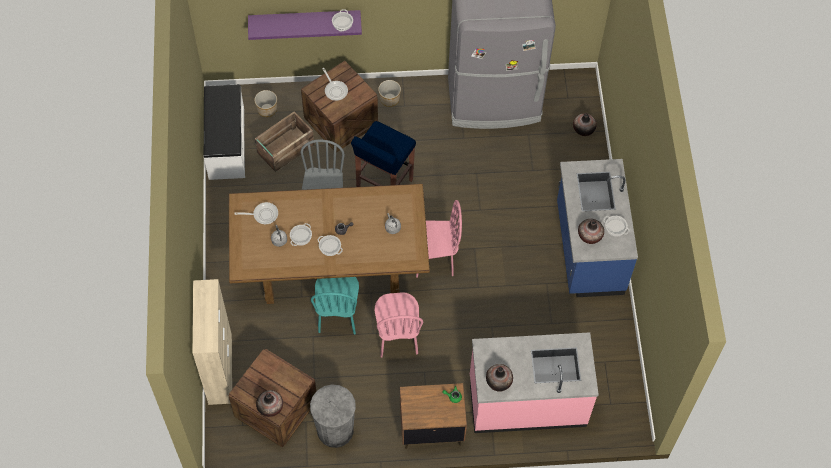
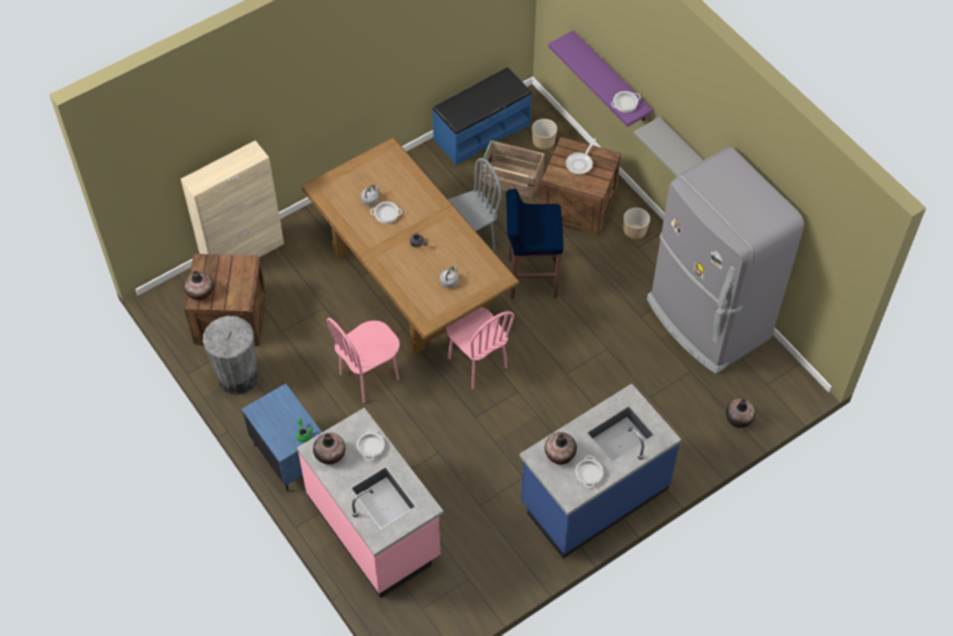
camera: 60 degrees right, 5 degrees down
white bench [204,84,245,180] -> blue bench [432,67,532,165]
frying pan [235,202,278,224] -> none
turquoise chair [311,277,359,335] -> none
cooking pot [317,235,343,256] -> cooking pot moved to [357,429,384,461]
brown nightstand [400,383,467,449] -> blue nightstand [242,384,322,492]
none -> grey shelf [634,117,703,177]

